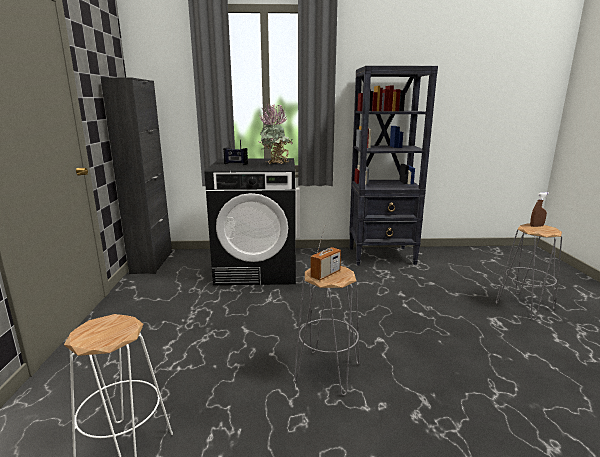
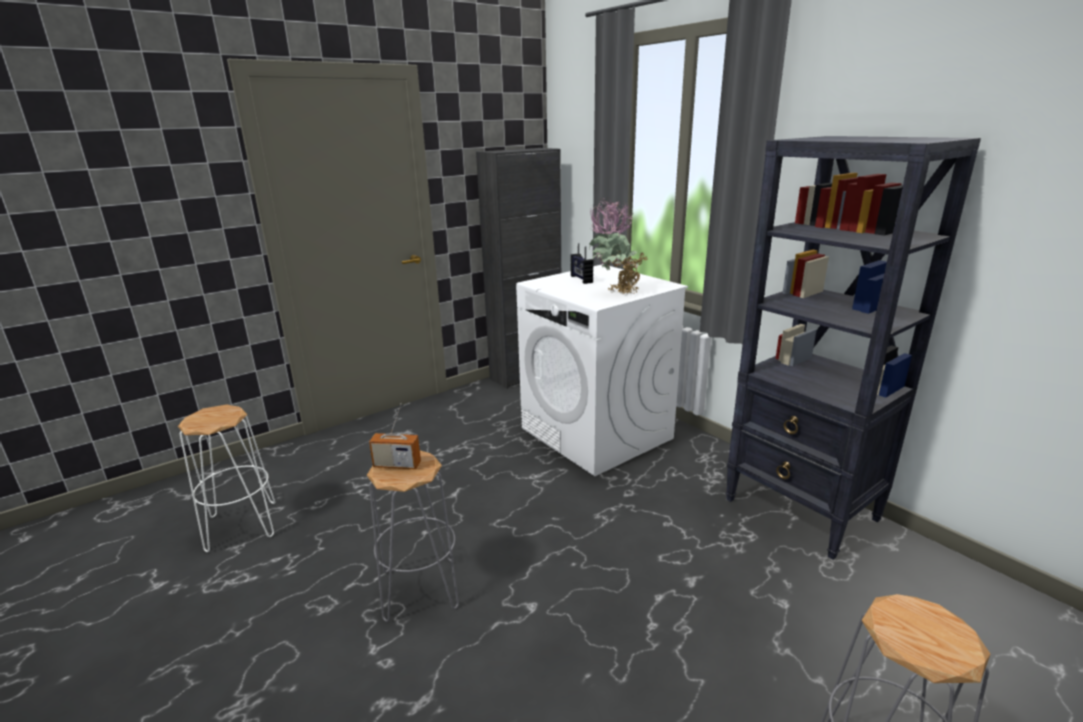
camera: 55 degrees right, 5 degrees up
black washing machine [204,158,296,285] -> white washing machine [516,264,688,476]
brown spray bottle [530,192,549,227] -> none

